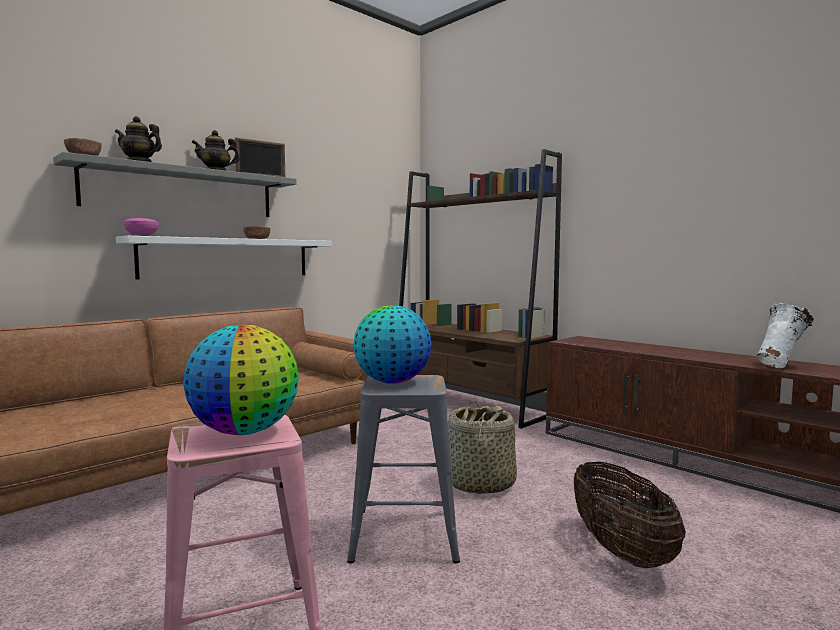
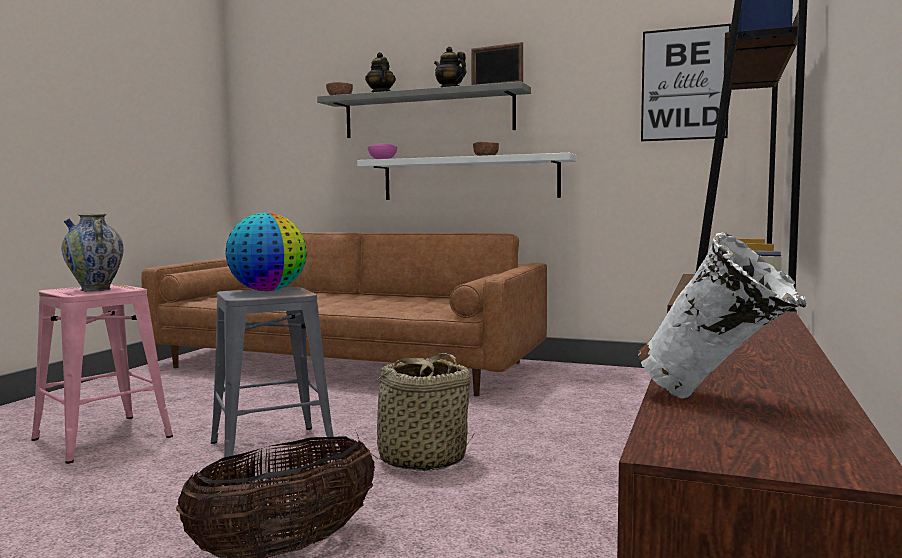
camera: 65 degrees right, 0 degrees up
globe [183,325,299,435] -> vase [61,214,124,292]
none -> picture [641,24,731,142]

